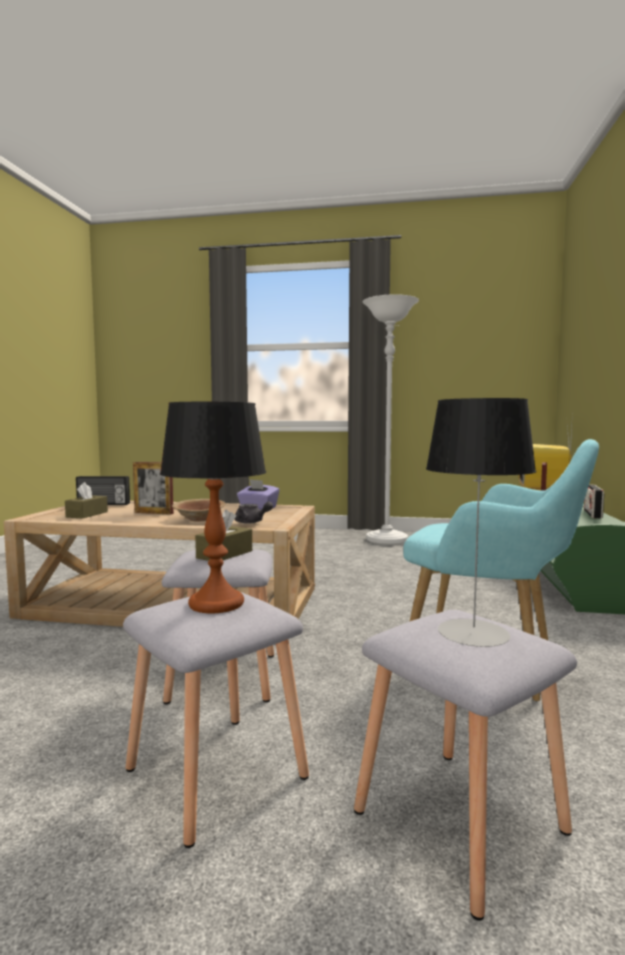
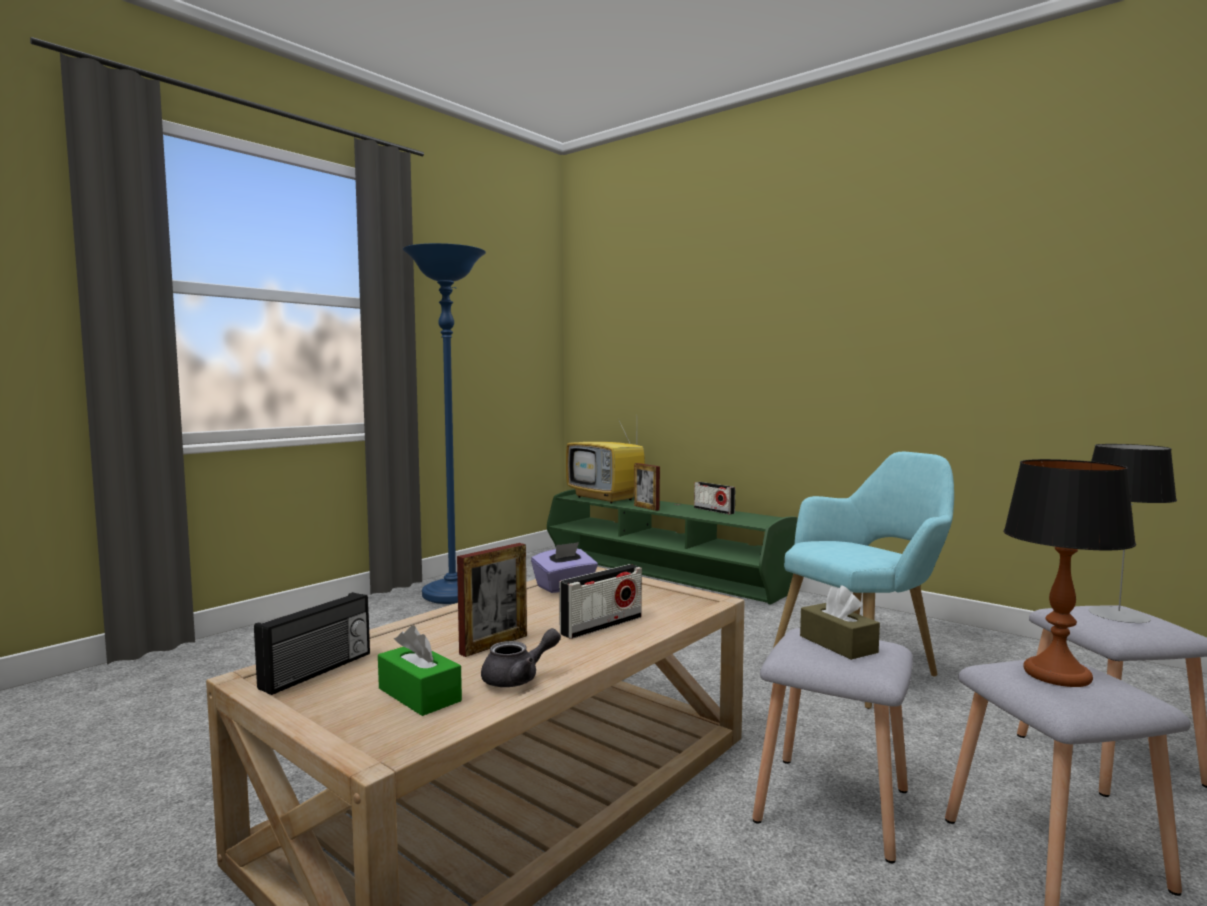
camera: 60 degrees left, 0 degrees up
brown tissue box [65,482,108,518] -> green tissue box [378,625,462,716]
brown bowl [172,499,225,521] -> radio [559,564,642,639]
grey teapot [235,502,273,524] -> grey teapot moved to [481,628,561,687]
white floor lamp [363,294,419,545] -> blue floor lamp [403,243,486,604]

